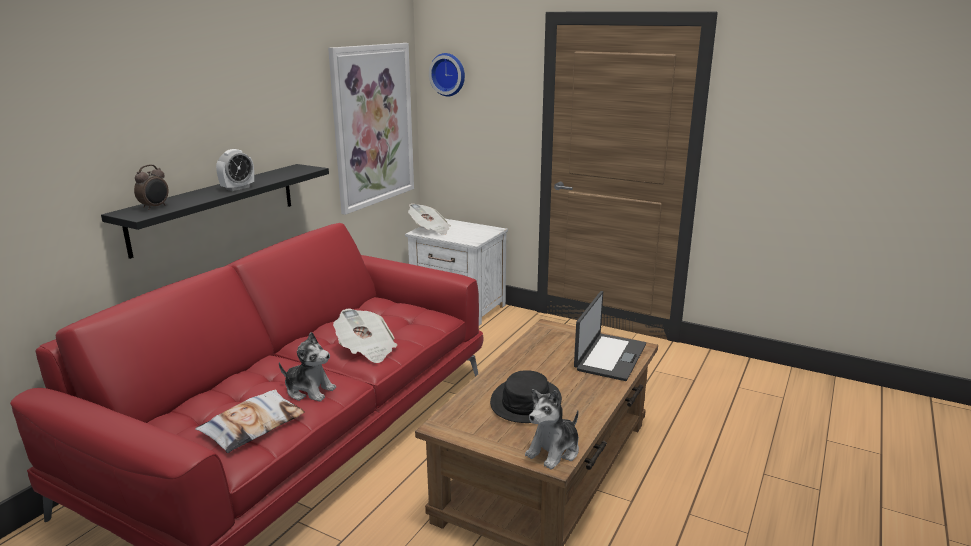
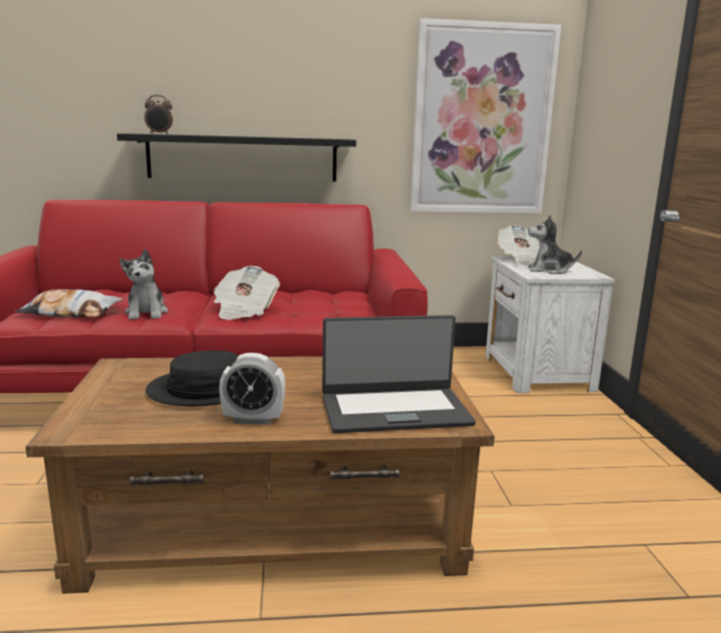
camera: 55 degrees right, 5 degrees down
alarm clock [216,149,254,191] -> alarm clock moved to [219,353,285,425]
wall clock [429,53,465,97] -> none
plush toy [525,389,579,470] -> plush toy moved to [528,215,582,274]

